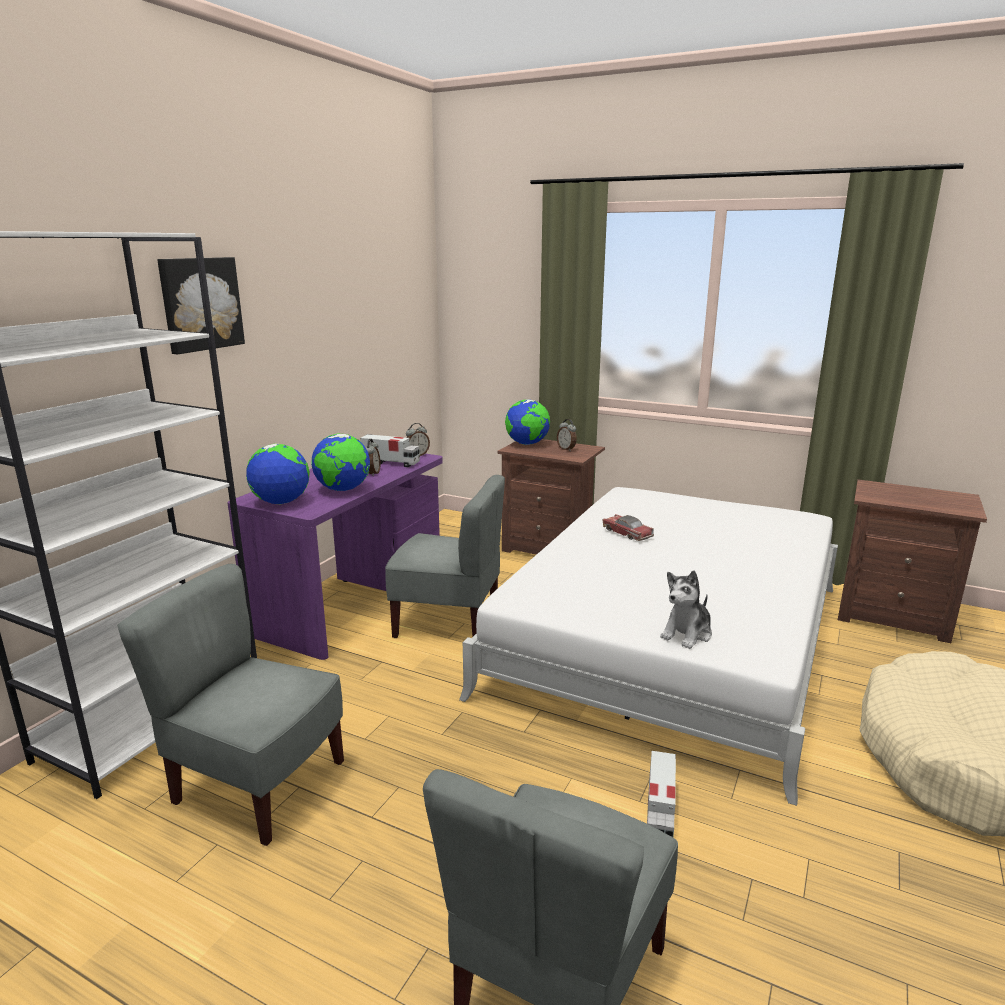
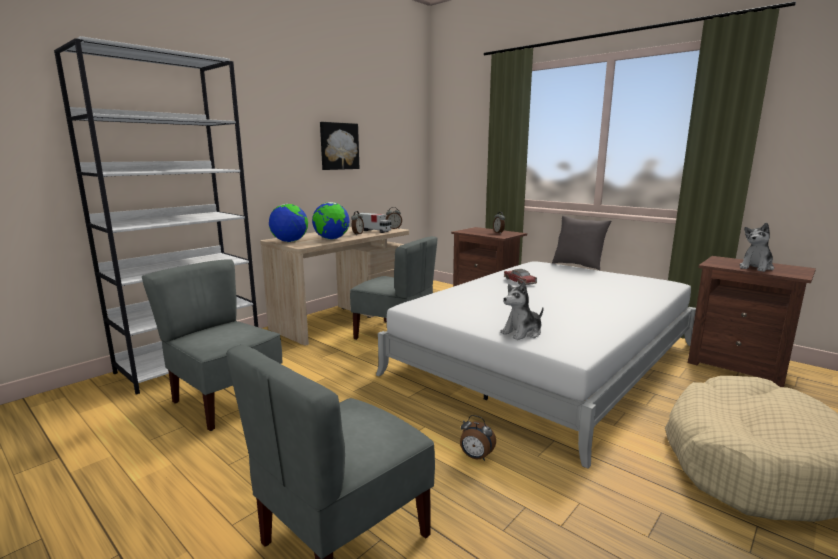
camera: 15 degrees right, 5 degrees down
picture [157,257,245,354] -> picture moved to [320,122,359,170]
purple desk [227,454,443,660] -> beige desk [260,227,409,345]
globe [505,399,550,445] -> none
toy truck [647,751,676,837] -> alarm clock [460,415,496,461]
none -> grey pillow [552,216,611,271]
none -> plush toy [739,223,774,272]

